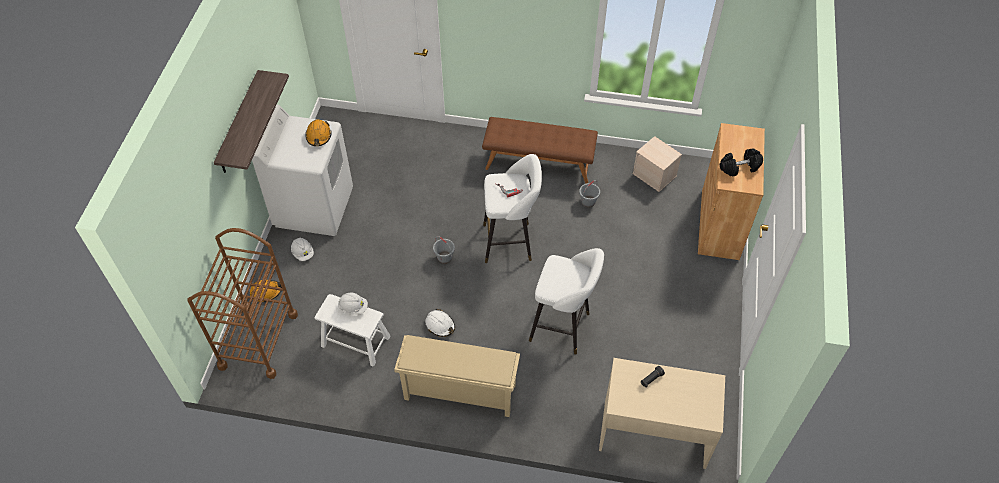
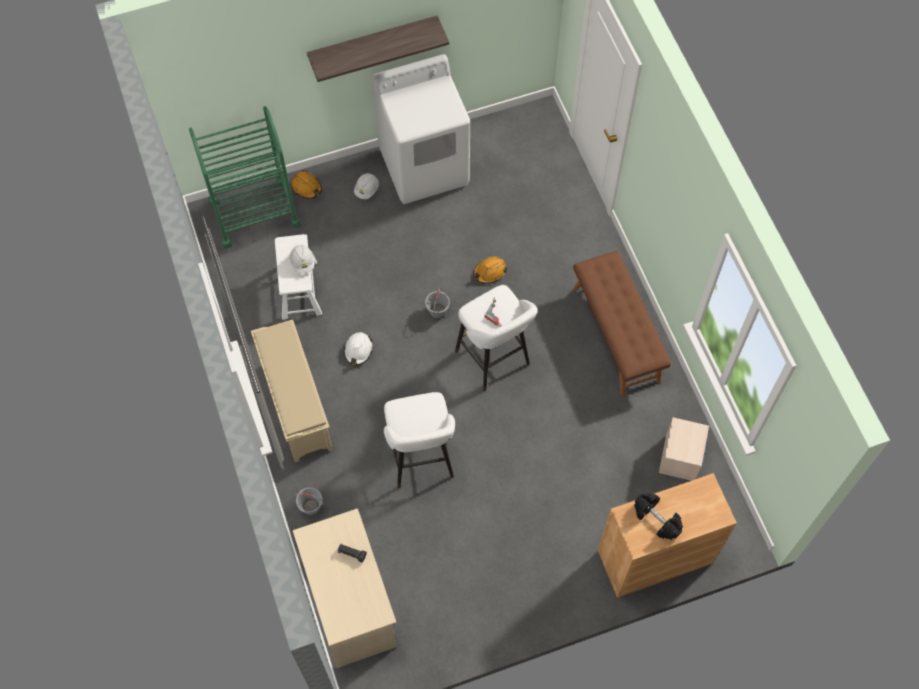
camera: 60 degrees right, 10 degrees up
brown cart [187,228,298,379] -> green cart [189,106,301,249]
orange hard hat [305,119,332,146] -> orange hard hat moved to [473,256,507,284]
grey bucket [579,180,600,207] -> grey bucket moved to [295,487,323,515]

